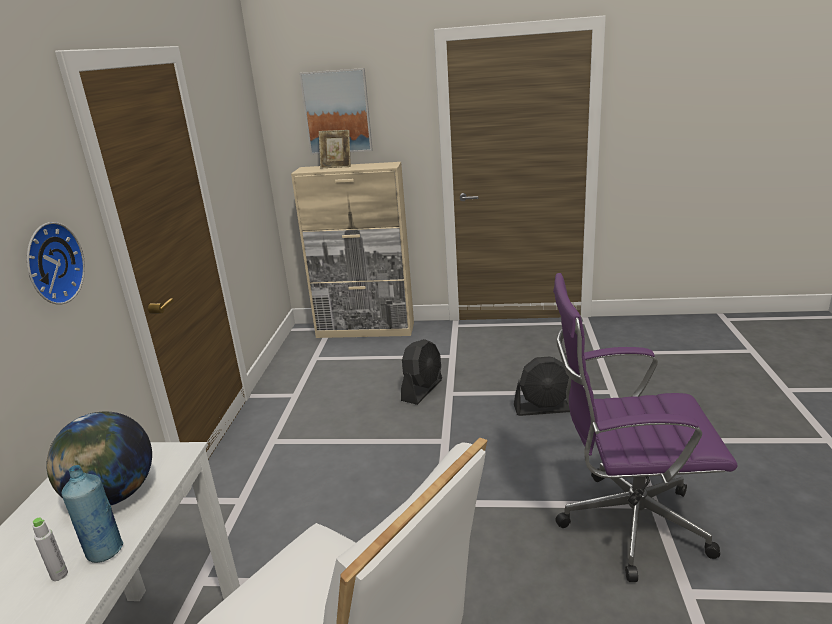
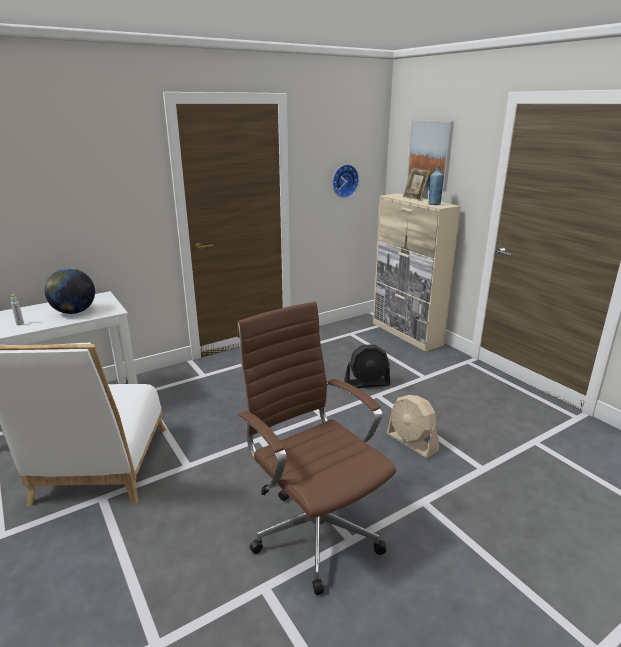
camera: 50 degrees right, 0 degrees up
wall clock [27,222,85,305] -> wall clock moved to [332,164,359,198]
blue bottle [62,465,123,563] -> blue bottle moved to [429,167,444,205]
black fan [514,357,570,416] -> beige fan [387,395,439,458]
purple office chair [553,273,738,582] -> brown office chair [237,301,396,595]

